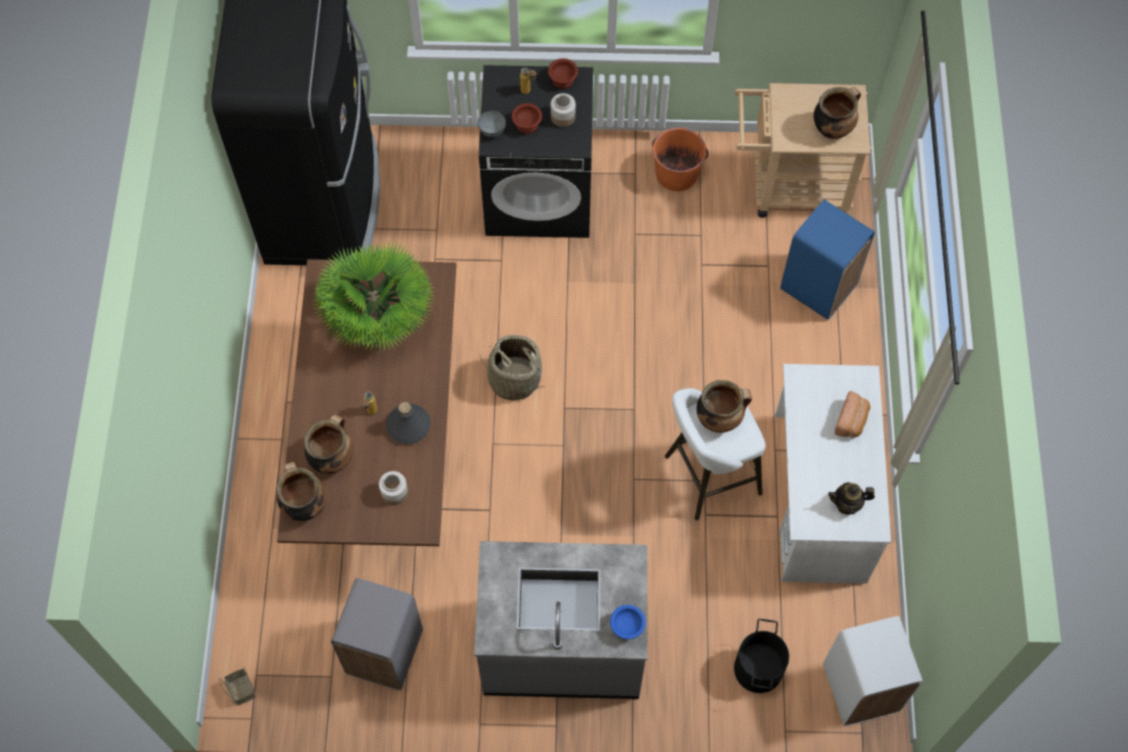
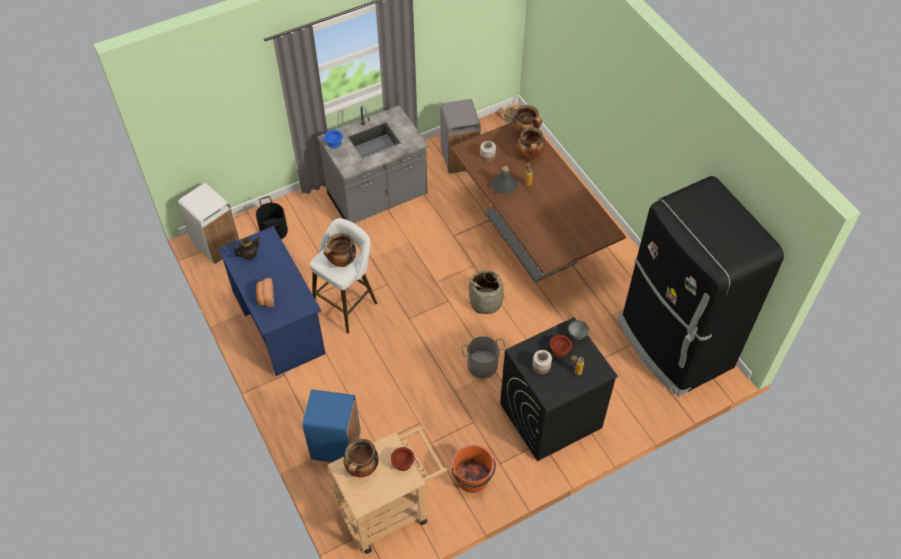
camera: 150 degrees right, 10 degrees down
potted plant [314,241,434,351] -> none
brown bowl [548,58,578,89] -> brown bowl moved to [391,447,415,471]
white desk [775,364,891,584] -> blue desk [218,226,326,376]
none -> grey bucket [461,336,506,378]

